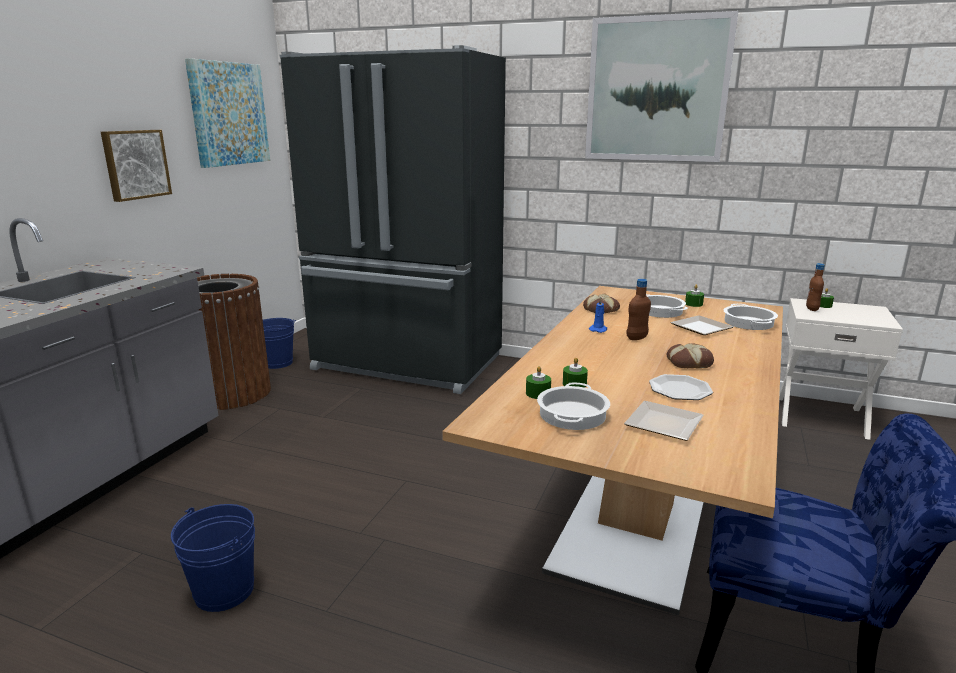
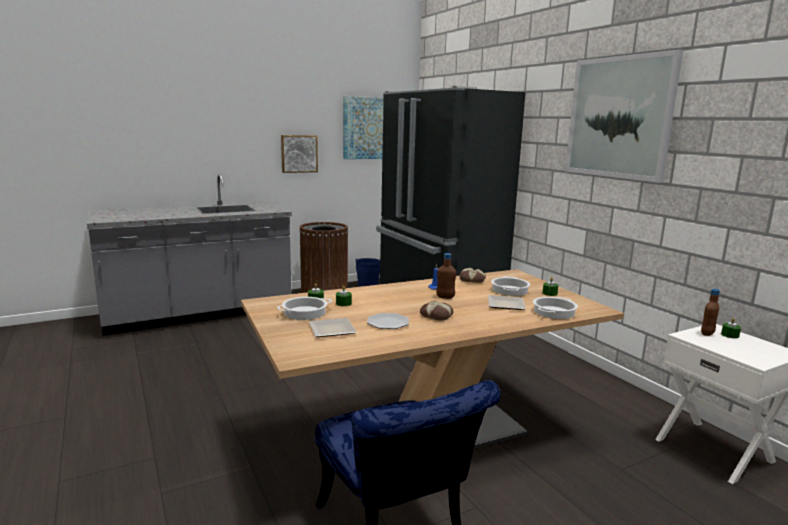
camera: 40 degrees right, 5 degrees down
blue bucket [171,504,255,612] -> none

